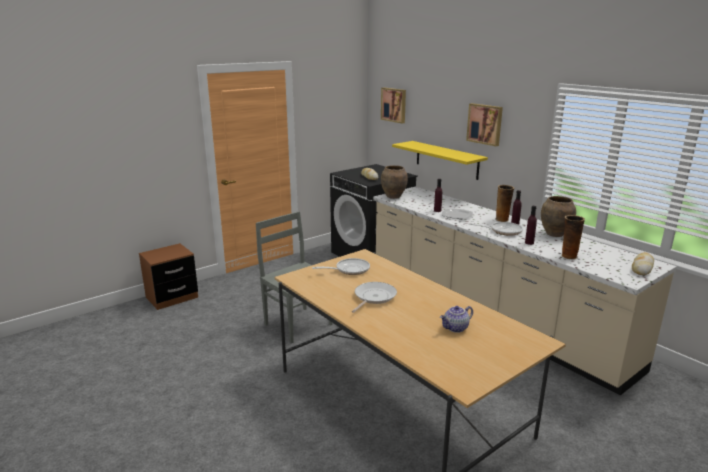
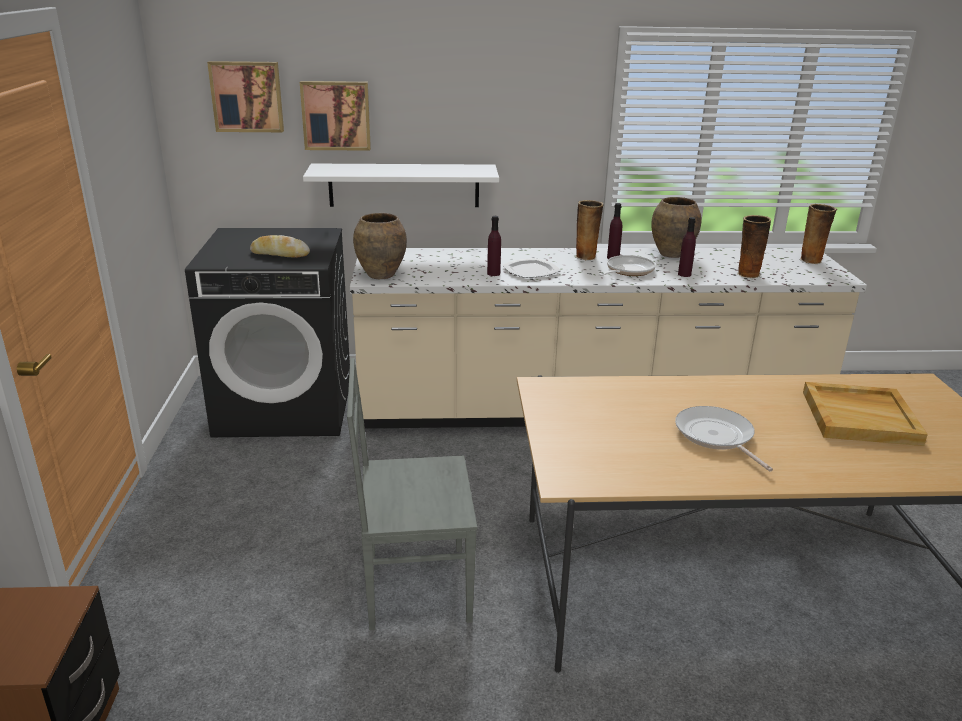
camera: 55 degrees left, 5 degrees up
frying pan [312,258,370,275] -> none
yellow shelf [392,141,488,180] -> white shelf [303,164,499,207]
teapot [440,306,473,333] -> beige tray [803,382,928,446]
picture [466,103,503,146] -> picture moved to [300,81,371,151]
bread [632,252,654,275] -> vase [800,204,837,264]

